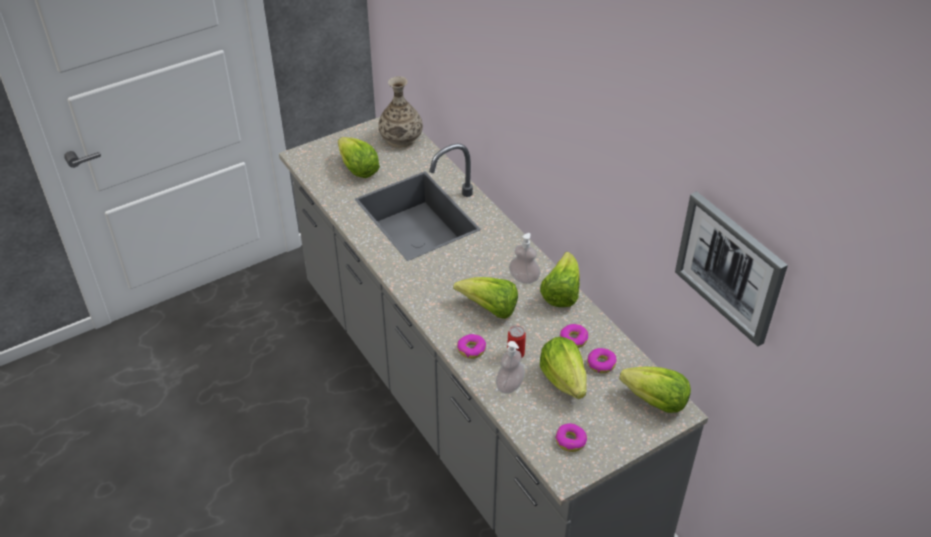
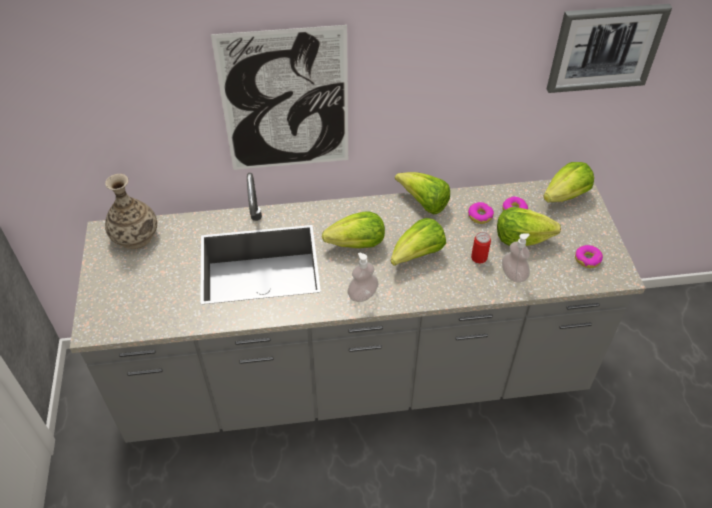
camera: 65 degrees left, 5 degrees up
lettuce [338,137,380,178] -> lettuce moved to [322,211,385,248]
donut [457,334,486,359] -> none
soap dispenser [509,233,541,284] -> soap dispenser moved to [347,253,378,302]
none -> picture [211,25,348,170]

